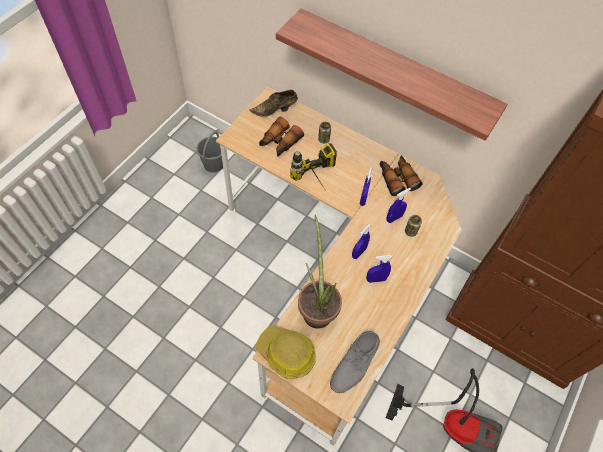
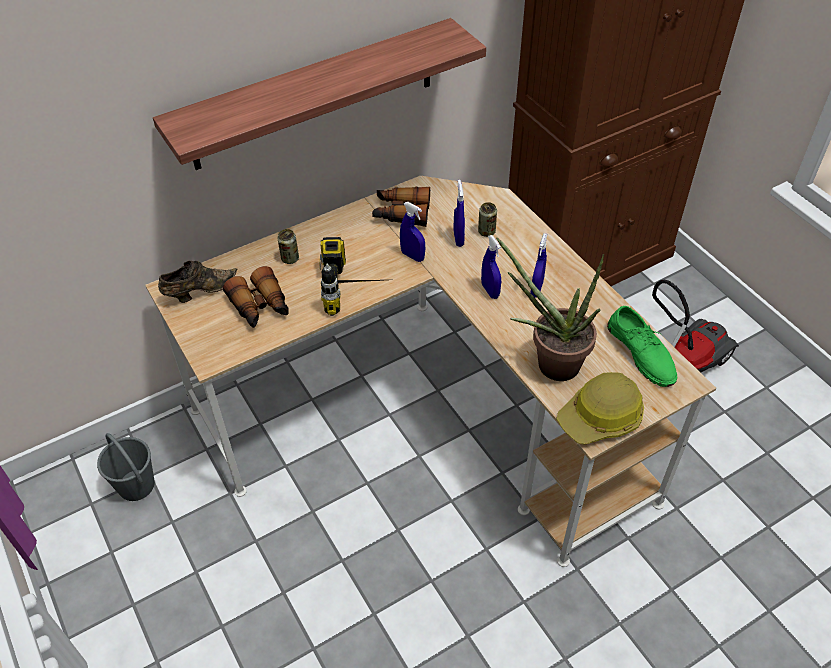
camera: 60 degrees left, 10 degrees down
brown shoe [249,90,298,117] -> brown shoe turned 135 degrees counterclockwise [158,261,237,303]
grey shoe [330,331,380,393] -> green shoe [607,306,677,387]

